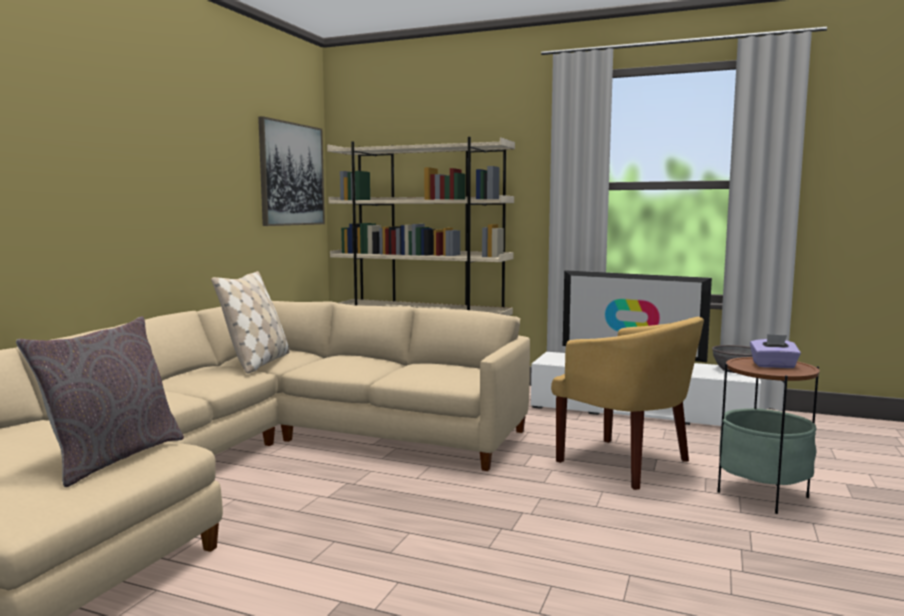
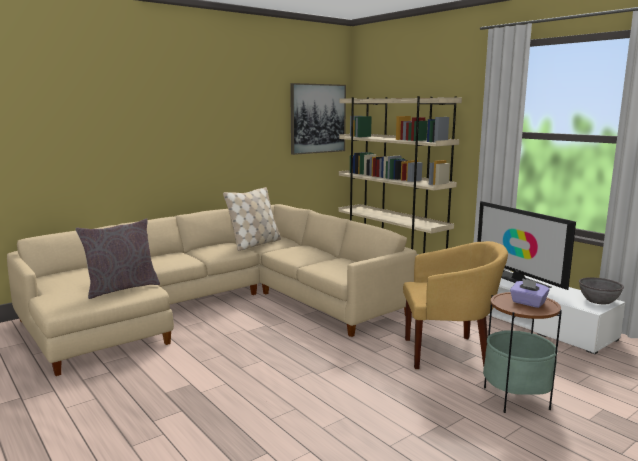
camera: 30 degrees right, 5 degrees up
yellow armchair [551,317,704,490] -> yellow armchair turned 75 degrees counterclockwise [403,241,508,369]

